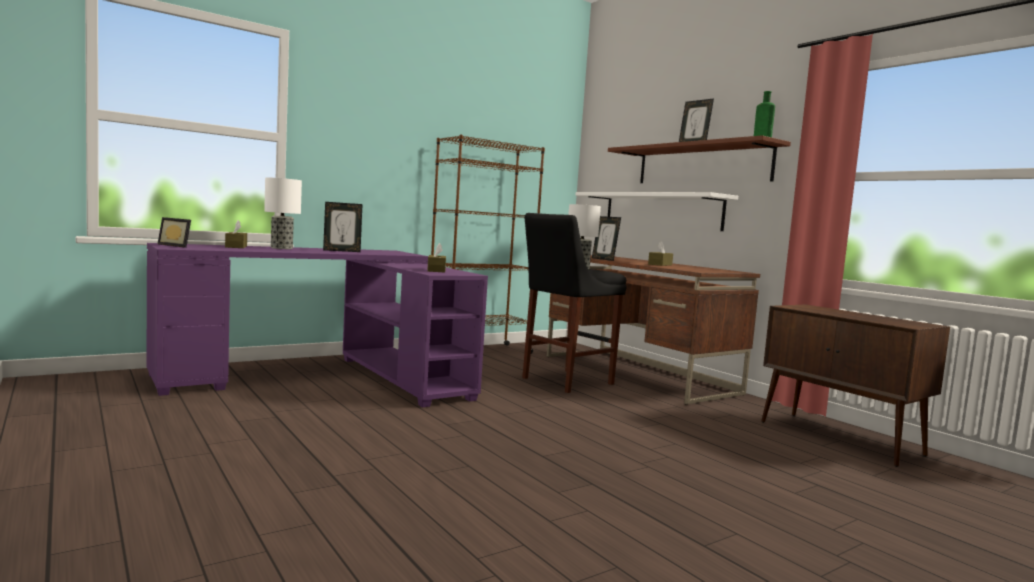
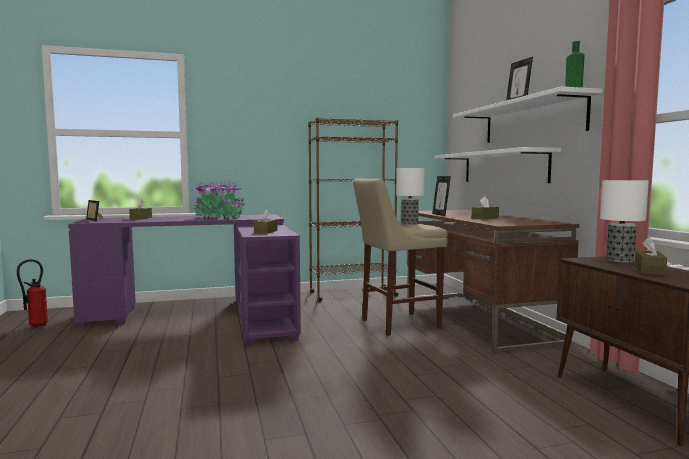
camera: 20 degrees right, 0 degrees up
table lamp [264,177,302,249] -> table lamp moved to [600,180,649,263]
picture frame [323,202,362,252] -> potted plant [193,181,245,218]
black stool [522,213,626,393] -> beige stool [353,178,448,336]
brown shelf [608,135,791,183] -> white shelf [453,86,602,143]
none -> fire extinguisher [17,259,48,328]
none -> brown tissue box [635,237,667,275]

